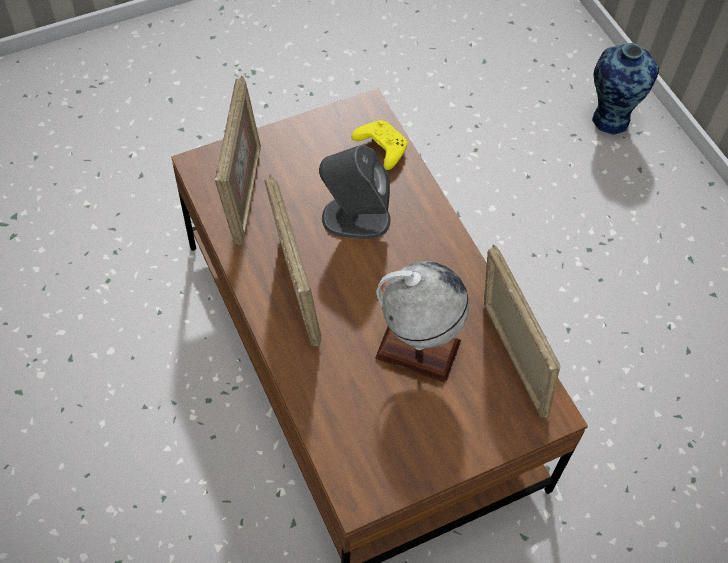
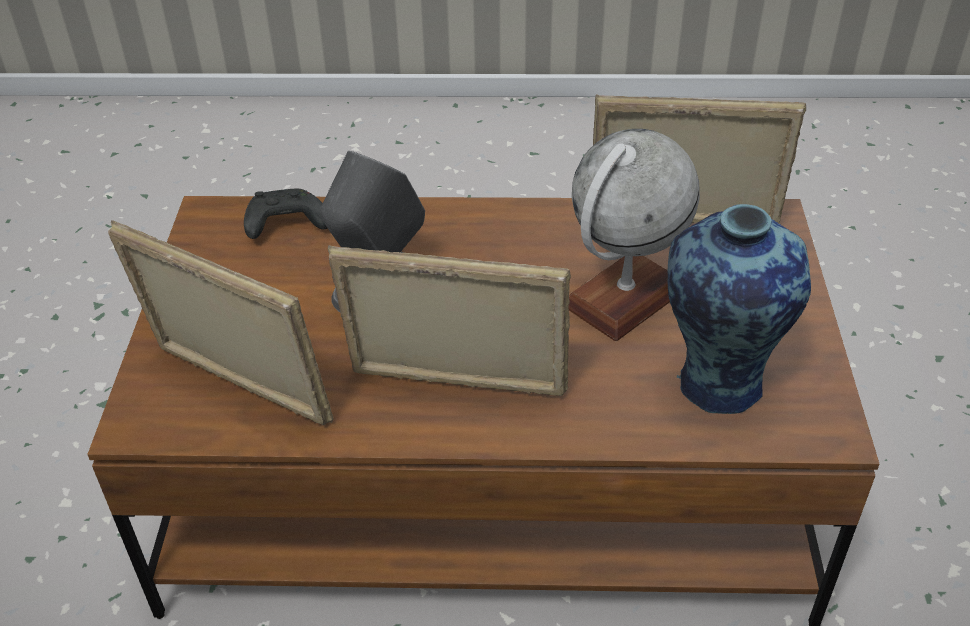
camera: 60 degrees left, 15 degrees down
yellow game controller [351,120,407,170] -> black game controller [244,189,327,239]
vase [592,43,659,135] -> vase moved to [668,204,811,414]

